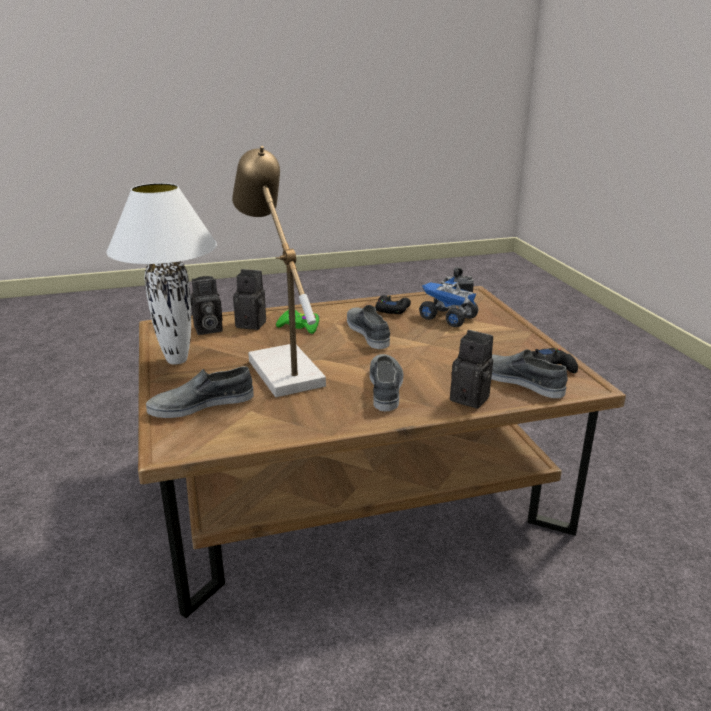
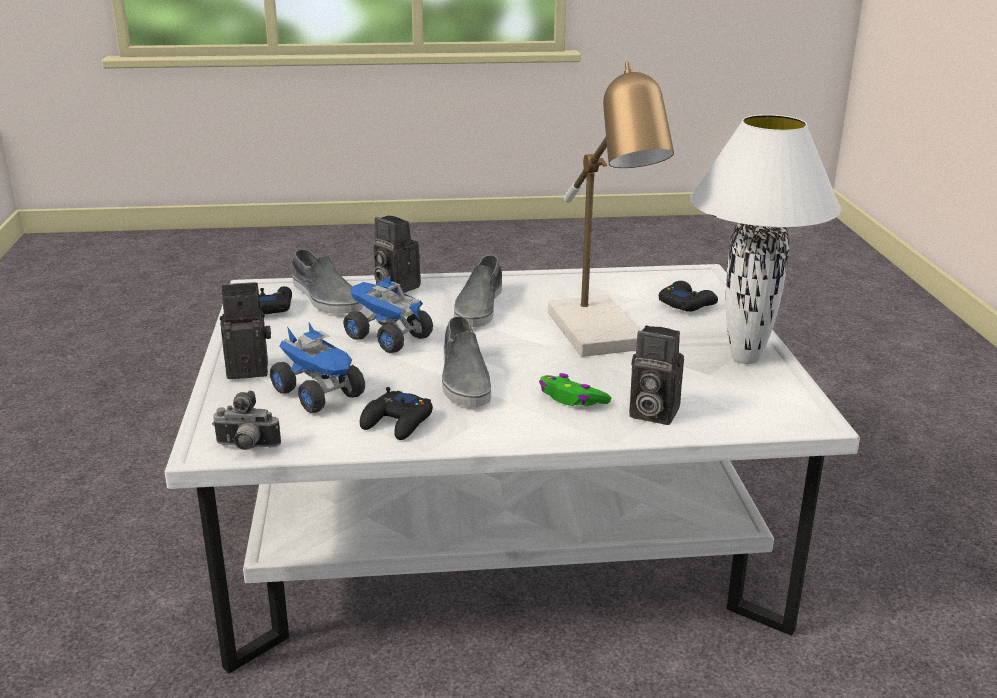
camera: 170 degrees left, 0 degrees up
brown coffee table [138,286,626,618] -> white coffee table [165,264,860,674]
grey shoe [146,366,254,418] -> black game controller [659,281,718,312]
camera [190,276,223,335] -> camera moved to [220,282,271,379]
none -> toy truck [343,275,433,353]

